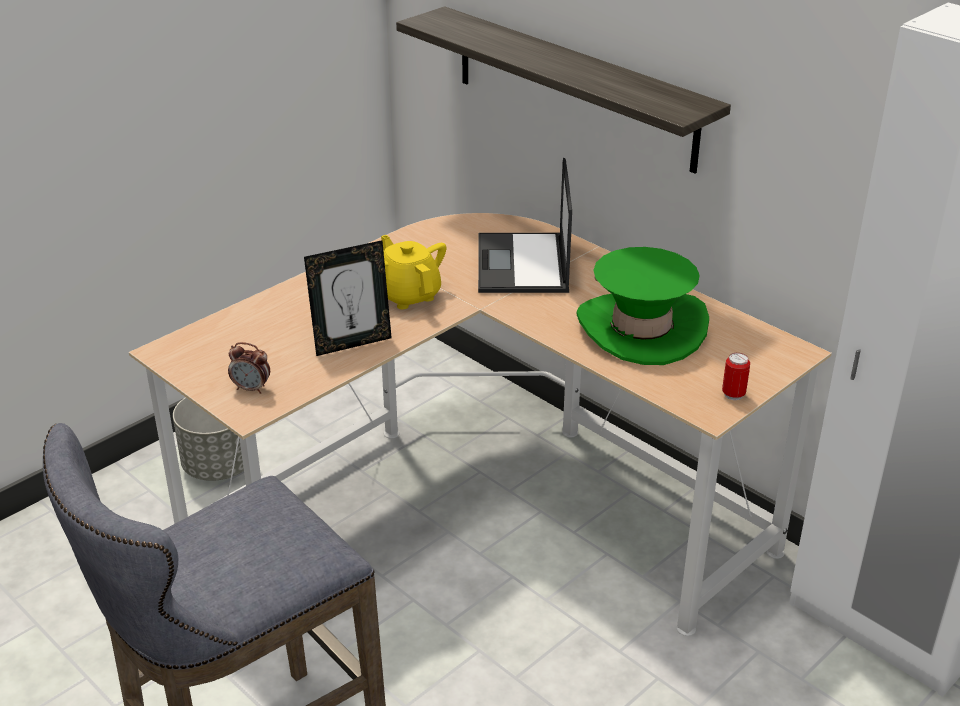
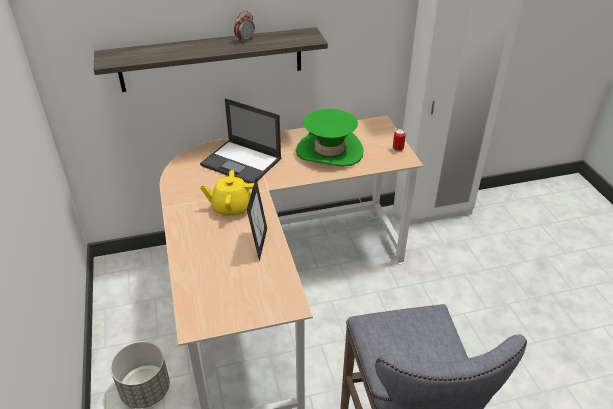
camera: 60 degrees left, 5 degrees up
alarm clock [228,342,270,394] -> alarm clock moved to [234,11,255,42]

